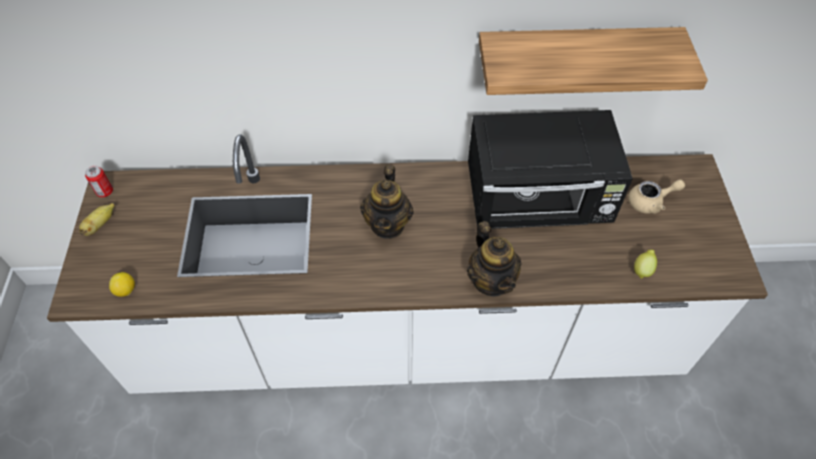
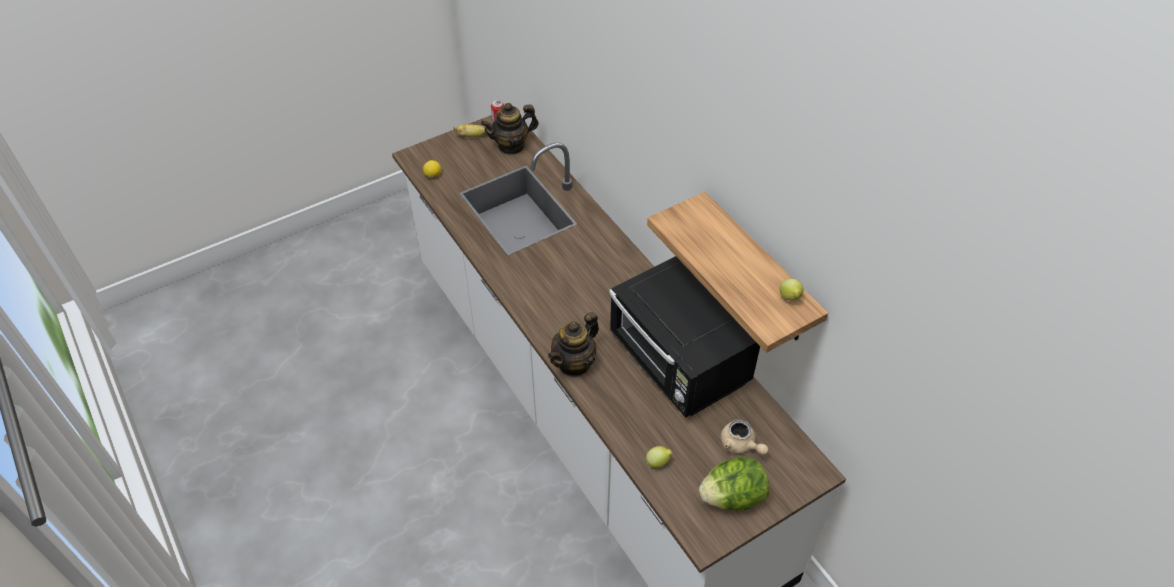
camera: 60 degrees right, 5 degrees down
teapot [360,165,414,239] -> teapot moved to [481,103,539,155]
none -> lettuce [699,457,769,510]
none -> lemon [780,279,804,301]

